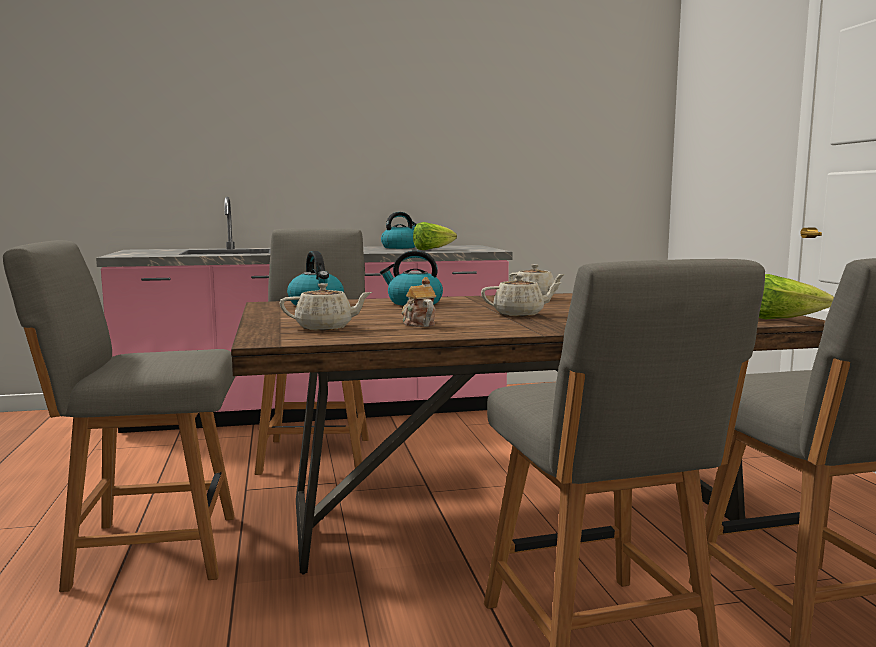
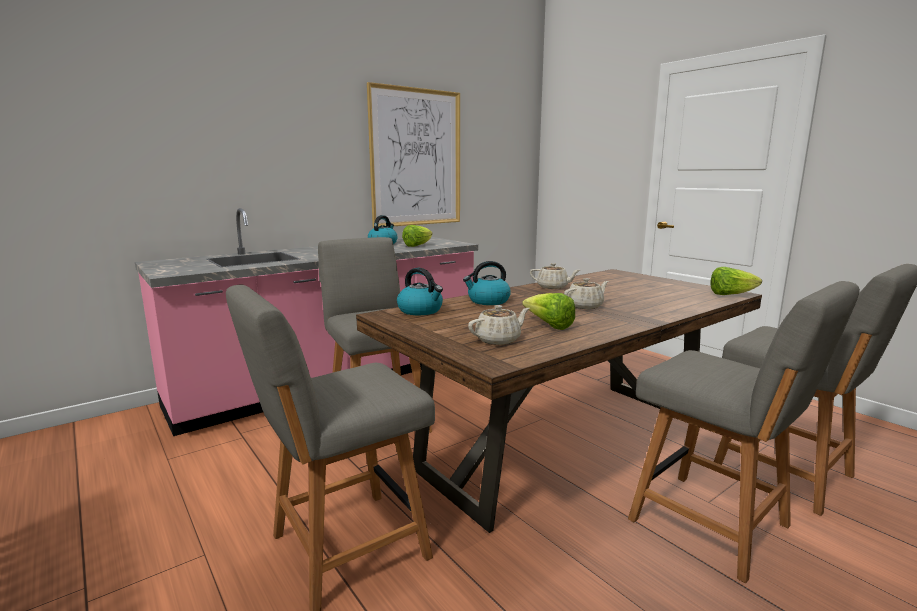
camera: 25 degrees left, 5 degrees up
teapot [402,277,436,327] -> lettuce [522,293,575,330]
none -> picture [367,82,460,228]

